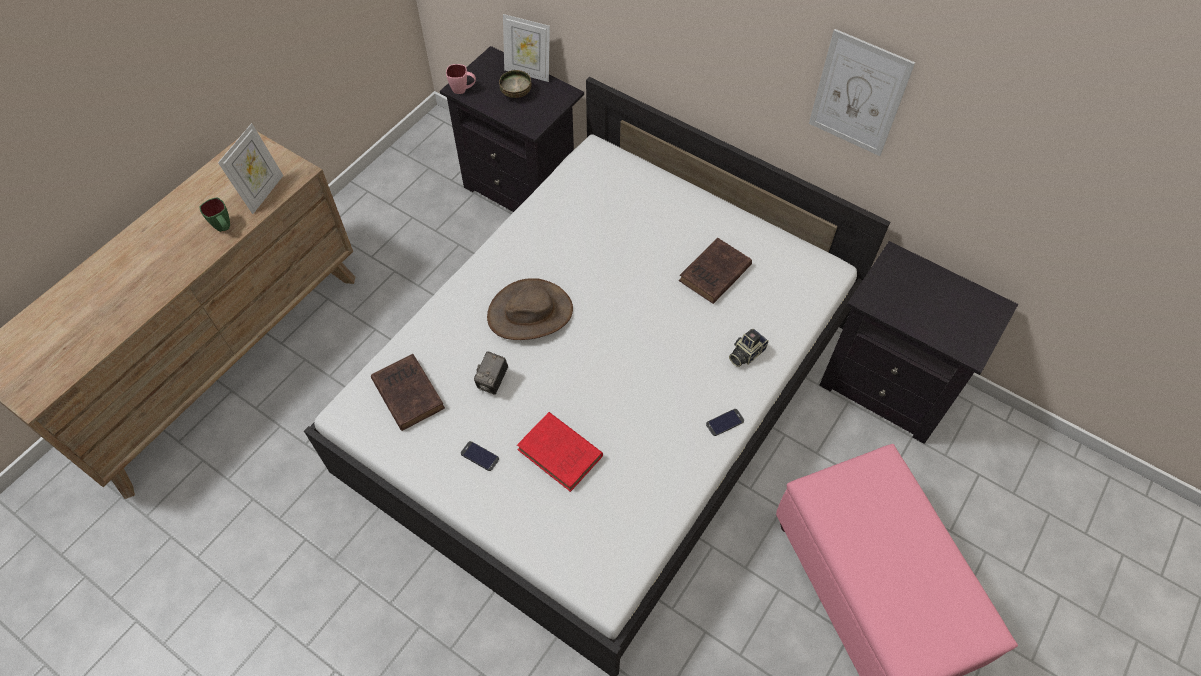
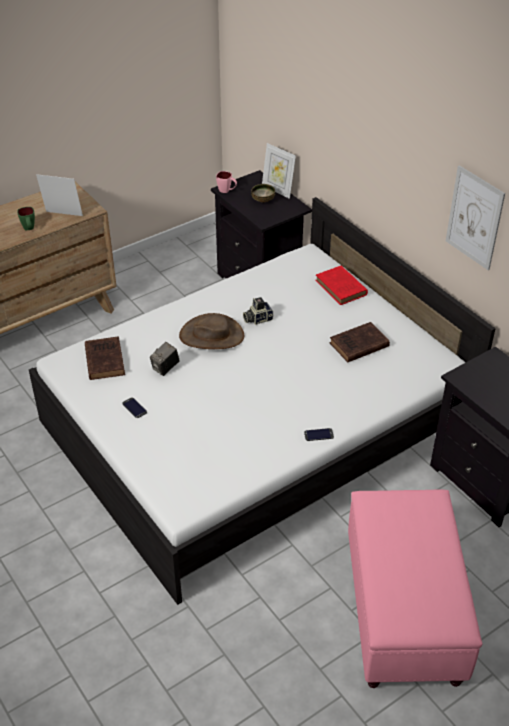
camera: 20 degrees right, 15 degrees down
picture frame [218,123,283,214] -> picture frame turned 120 degrees counterclockwise [36,174,83,216]
red book [517,412,603,492] -> red book moved to [315,265,368,305]
camera [729,329,769,367] -> camera moved to [243,297,273,325]

